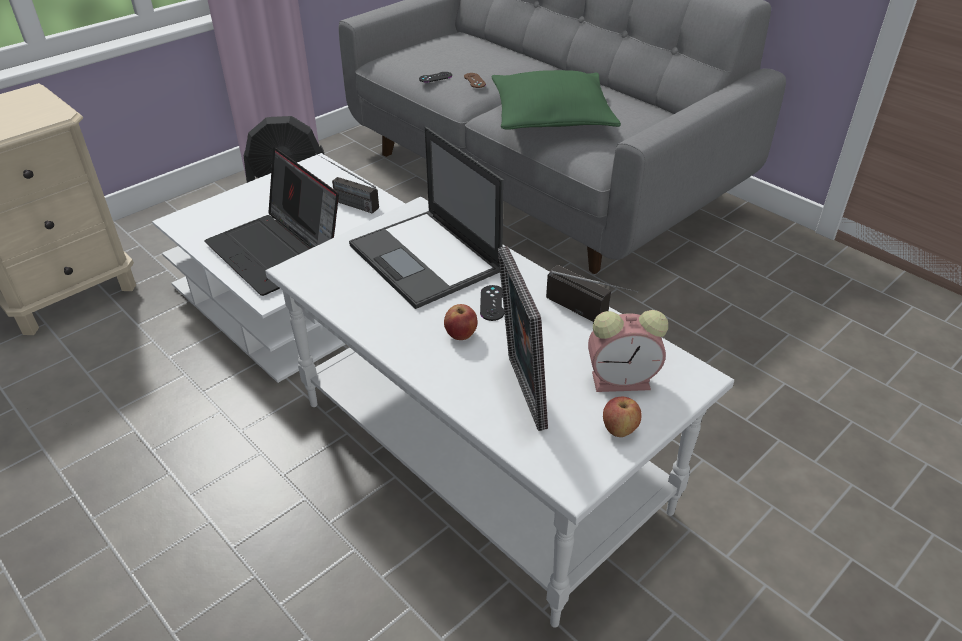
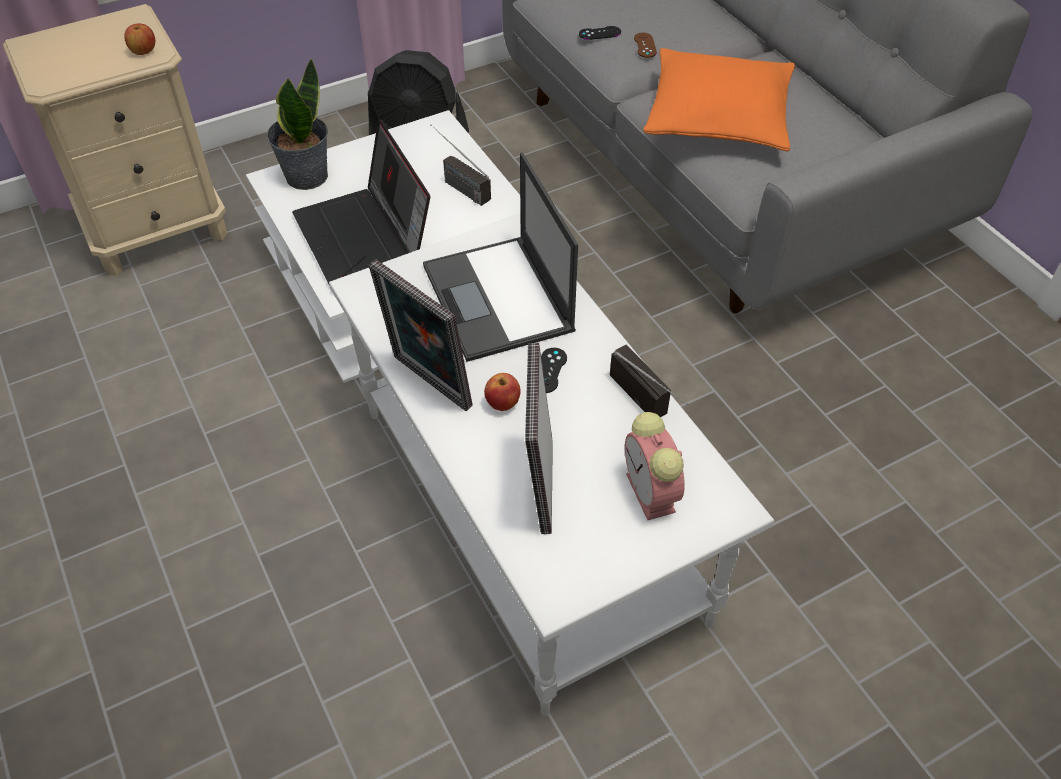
camera: 15 degrees right, 10 degrees up
green pillow [491,70,621,130] -> orange pillow [643,48,795,151]
alarm clock [588,310,668,392] -> alarm clock turned 60 degrees clockwise [625,412,685,520]
apple [603,397,642,437] -> apple moved to [124,23,155,55]
none -> potted plant [267,58,328,190]
none -> picture frame [369,259,473,411]

